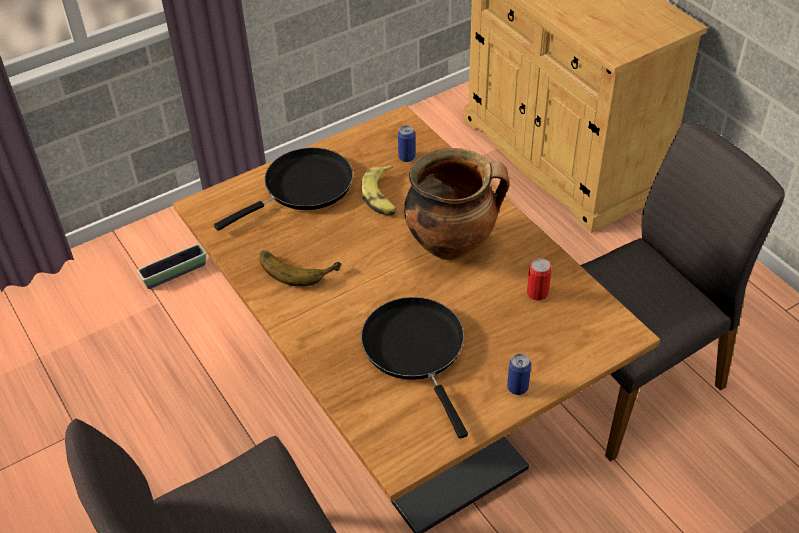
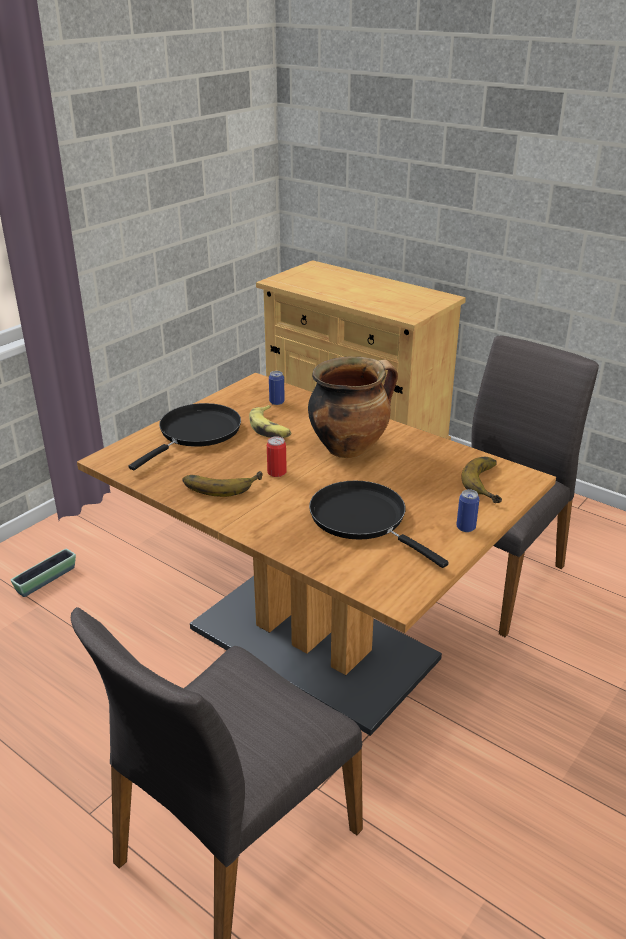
camera: 20 degrees left, 15 degrees down
can [527,258,552,301] -> can moved to [267,436,287,477]
none -> banana [461,457,502,503]

